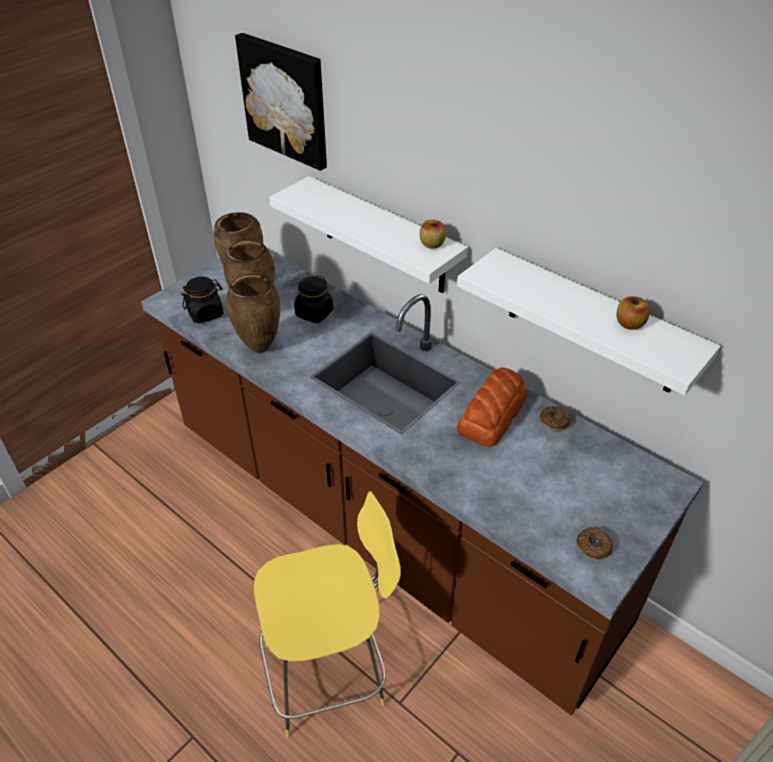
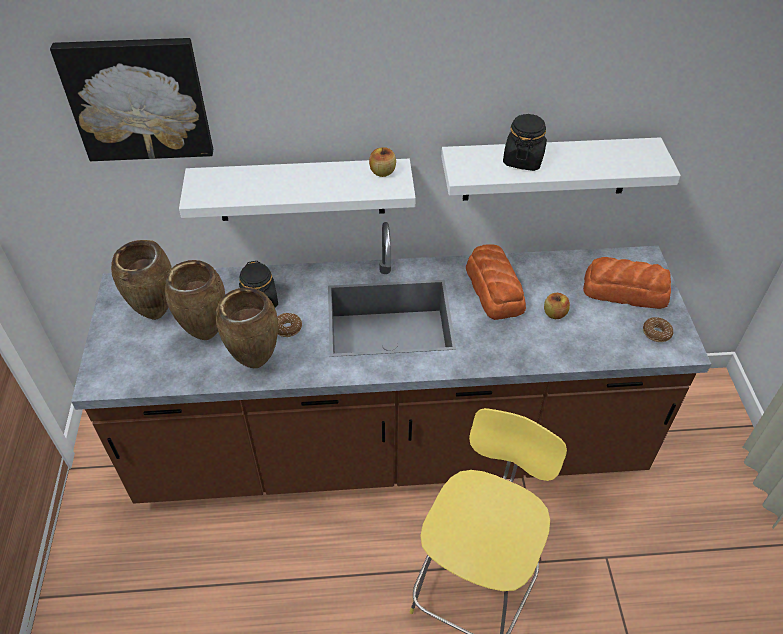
camera: 45 degrees left, 5 degrees up
black jar [181,276,224,323] -> black jar moved to [503,114,547,171]
donut [540,406,571,431] -> donut moved to [277,313,302,337]
apple [616,296,650,330] -> apple moved to [544,293,570,319]
none -> bread [583,257,671,309]

